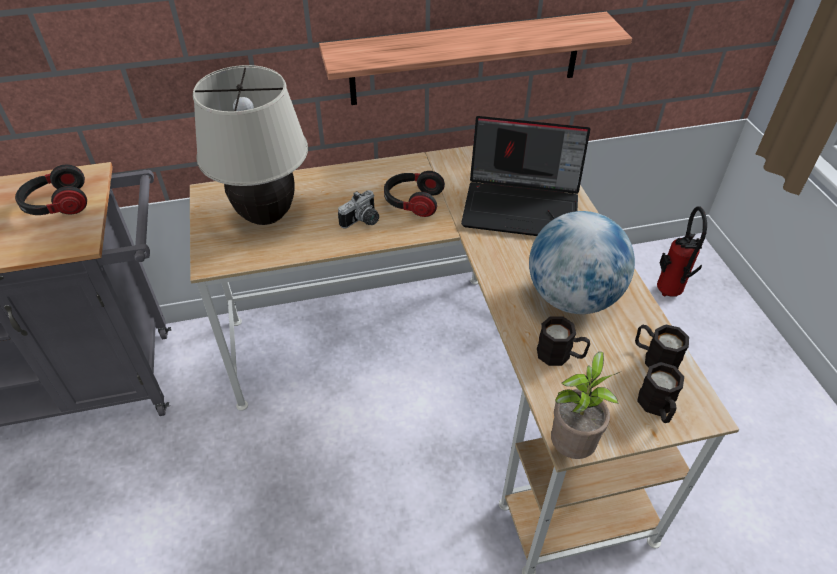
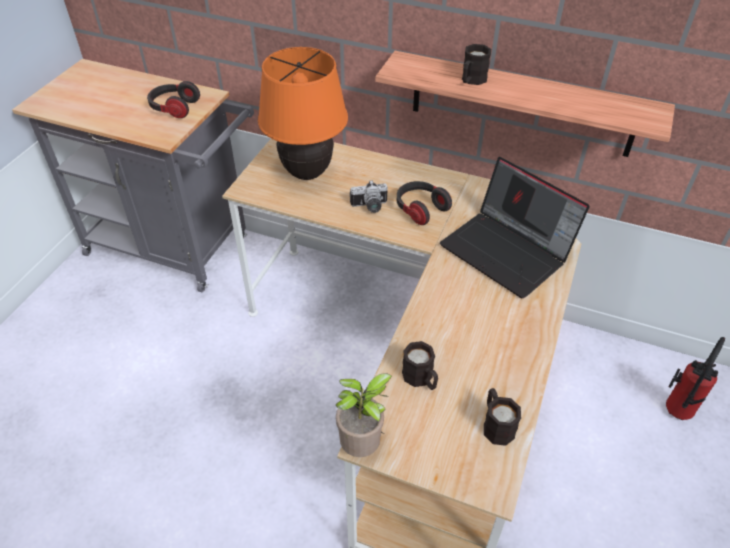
camera: 35 degrees right, 0 degrees up
beige table lamp [193,65,308,225] -> orange table lamp [258,47,348,180]
globe [529,211,635,314] -> none
black mug [637,362,684,423] -> black mug moved to [462,44,491,85]

